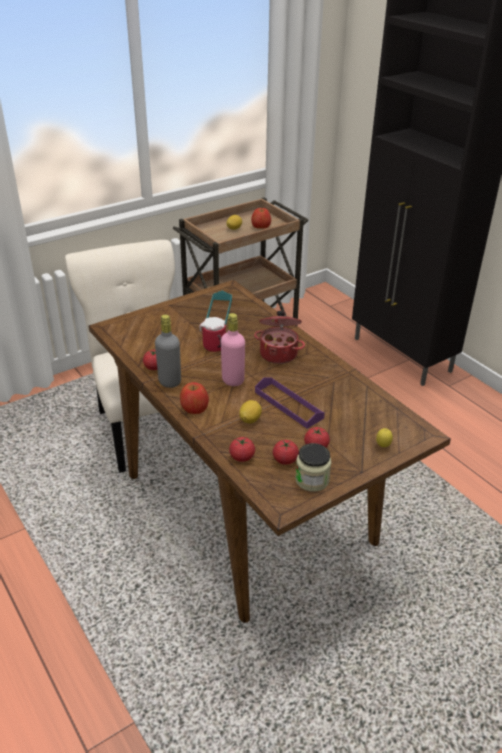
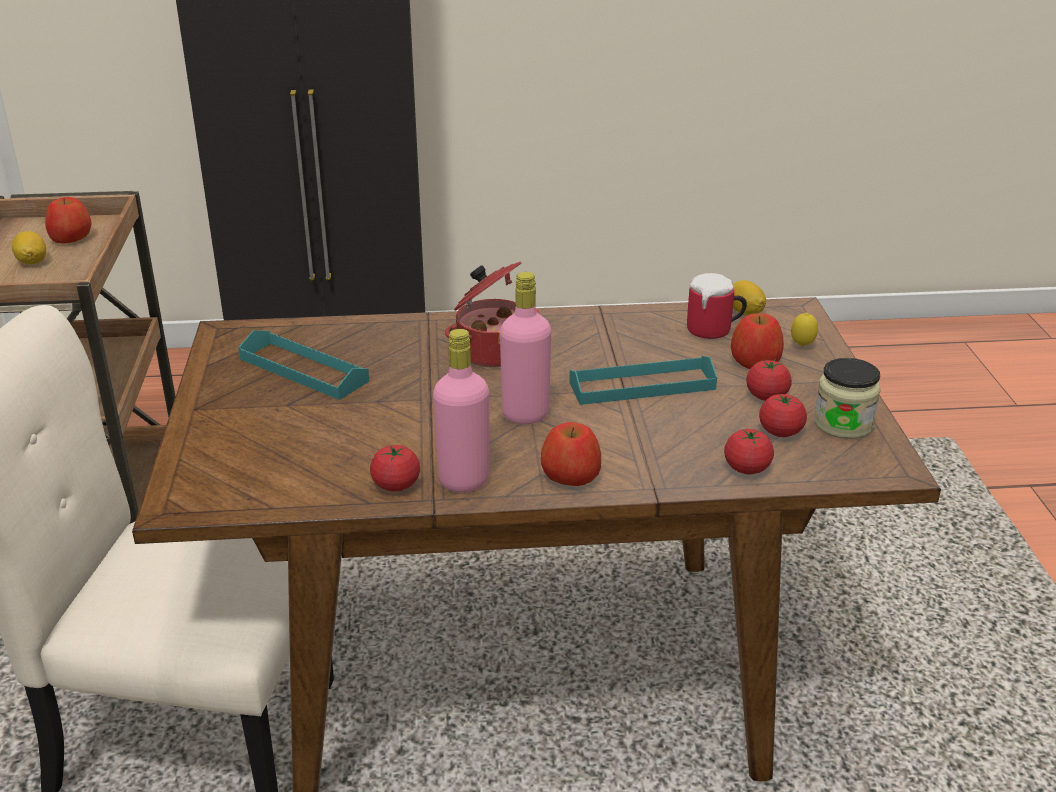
camera: 60 degrees left, 5 degrees down
grey bottle [155,314,181,388] -> pink bottle [433,329,489,492]
mug [199,317,226,352] -> mug moved to [687,273,747,339]
lemon [239,400,262,424] -> lemon moved to [733,280,766,316]
purple tray [255,377,325,429] -> turquoise tray [569,356,717,405]
none -> apple [731,313,784,369]

